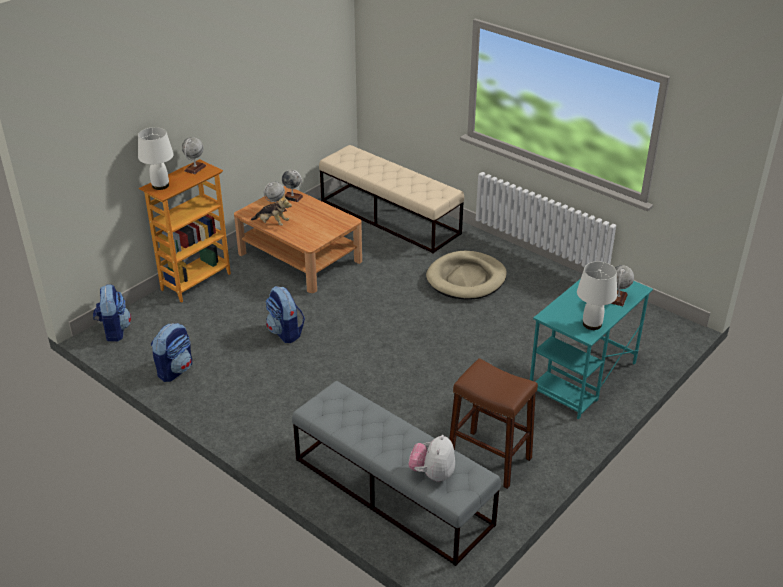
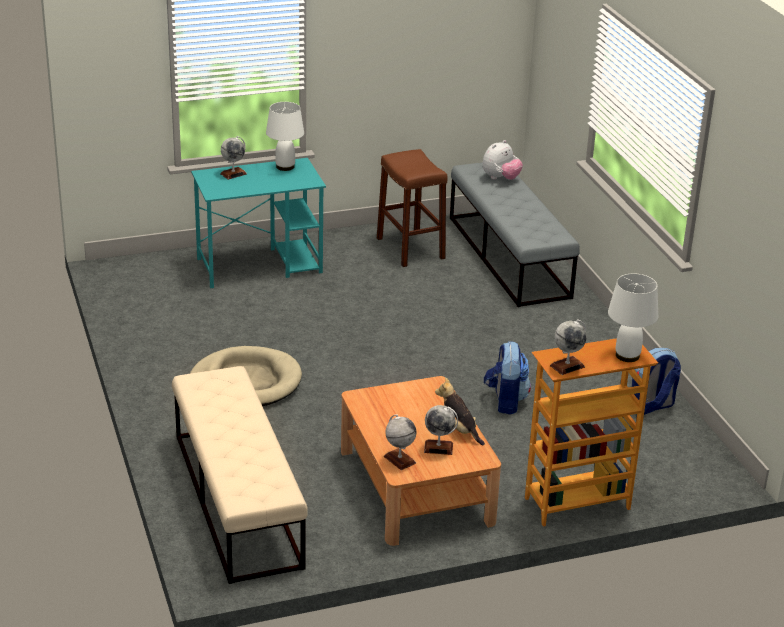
camera: 150 degrees left, 5 degrees down
backpack [93,284,131,342] -> none

